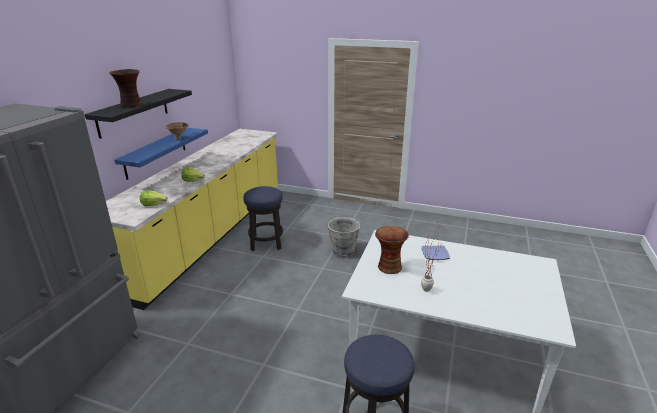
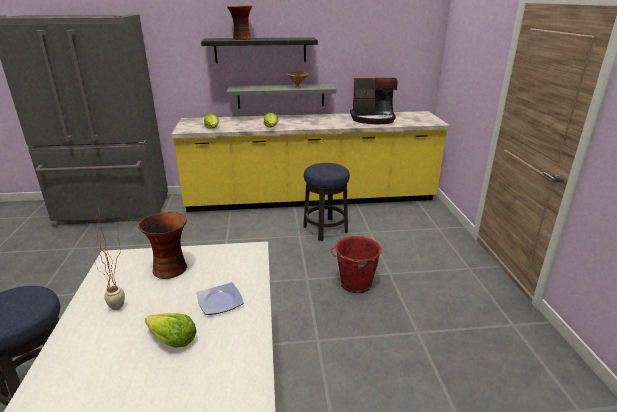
camera: 65 degrees right, 0 degrees up
blue shelf [115,128,208,180] -> grey shelf [227,84,336,108]
grey bucket [326,217,361,257] -> red bucket [330,236,381,293]
none -> lettuce [145,313,196,348]
none -> coffee machine [350,78,397,124]

